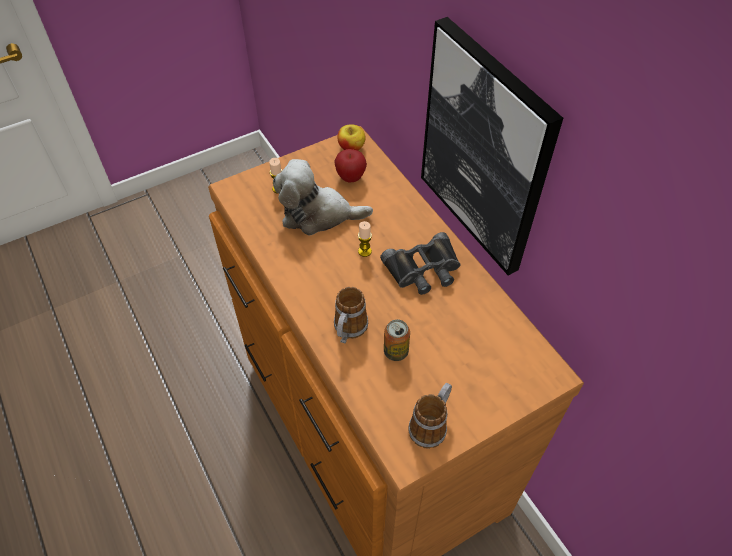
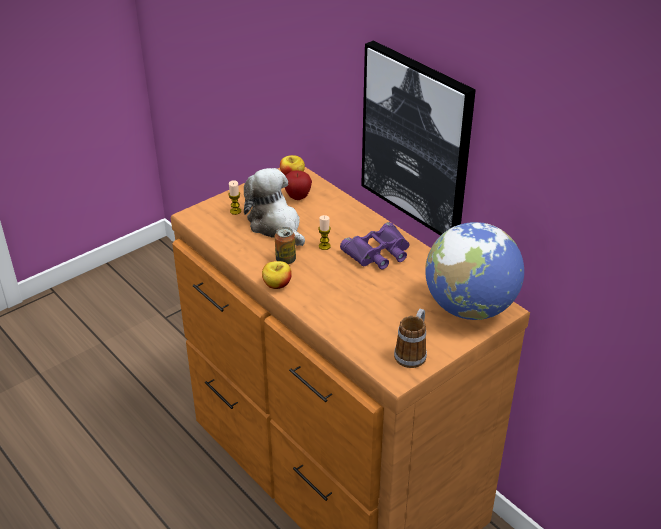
camera: 10 degrees left, 15 degrees down
plush toy [273,159,373,235] -> plush toy turned 60 degrees clockwise [244,168,305,246]
mug [334,287,368,343] -> none
black binoculars [380,232,460,295] -> purple binoculars [340,222,410,269]
can [384,319,410,361] -> can moved to [275,227,296,264]
none -> apple [262,261,292,289]
none -> globe [425,222,524,320]

